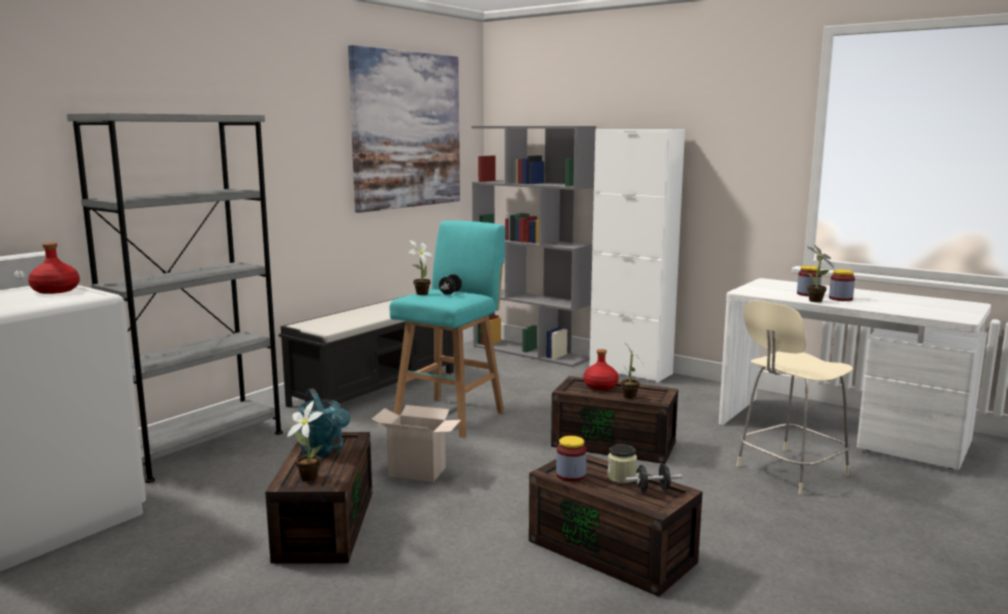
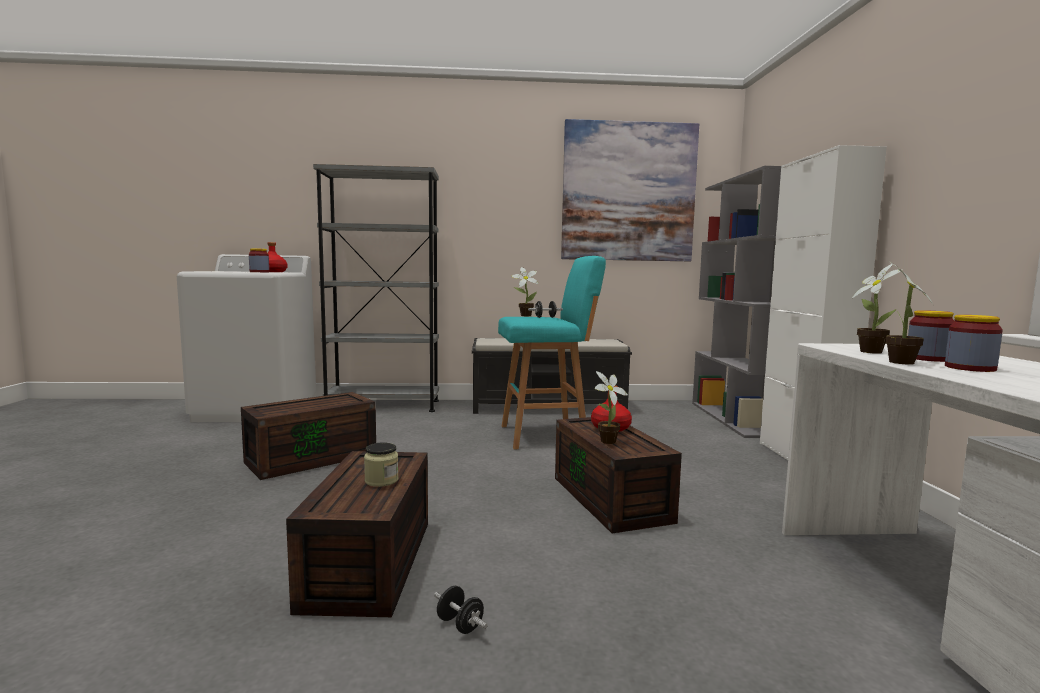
camera: 50 degrees right, 5 degrees down
potted plant [287,401,323,482] -> potted plant moved to [851,264,903,354]
turquoise watering can [299,389,350,457] -> none
cardboard box [371,405,461,482] -> none
jar [556,436,587,482] -> jar moved to [249,248,269,272]
black dumbbell [625,464,682,492] -> black dumbbell moved to [434,586,488,634]
beige chair [737,300,853,494] -> none

